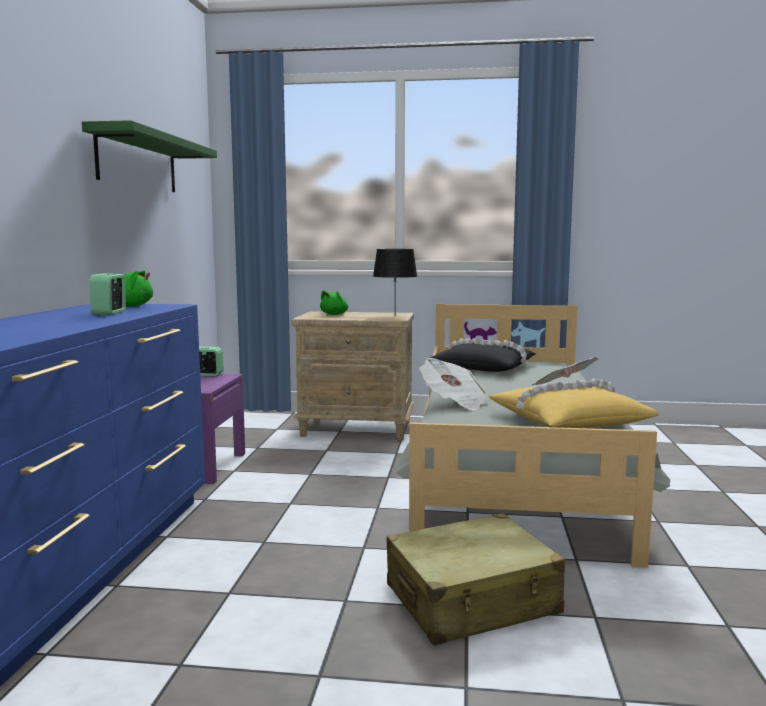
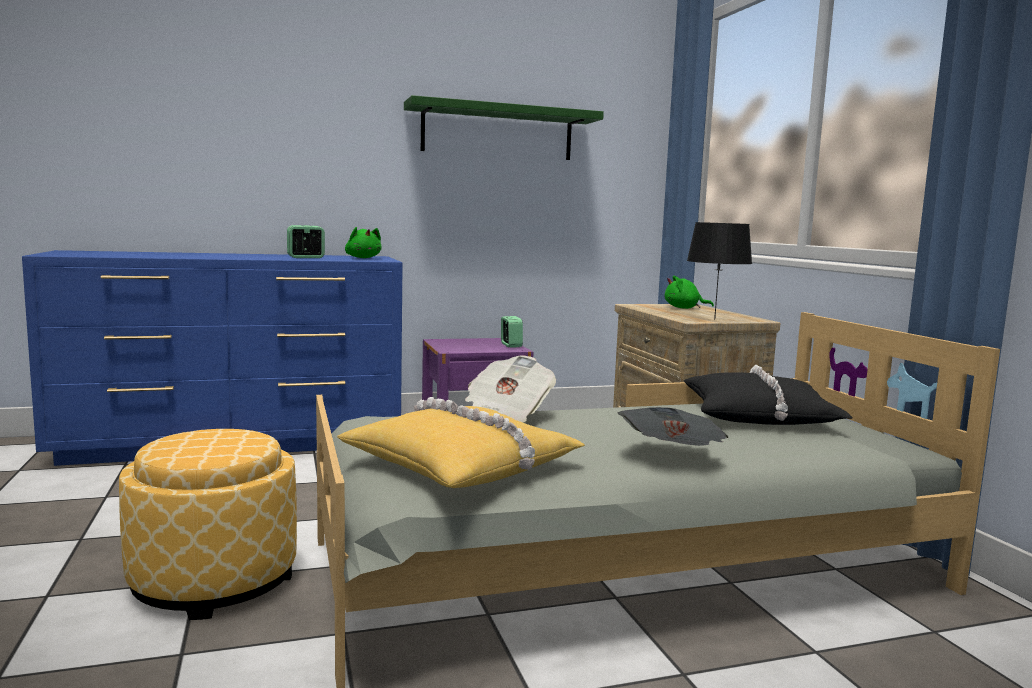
camera: 65 degrees right, 0 degrees up
beige suitcase [387,513,565,645] -> ottoman [119,429,297,620]

